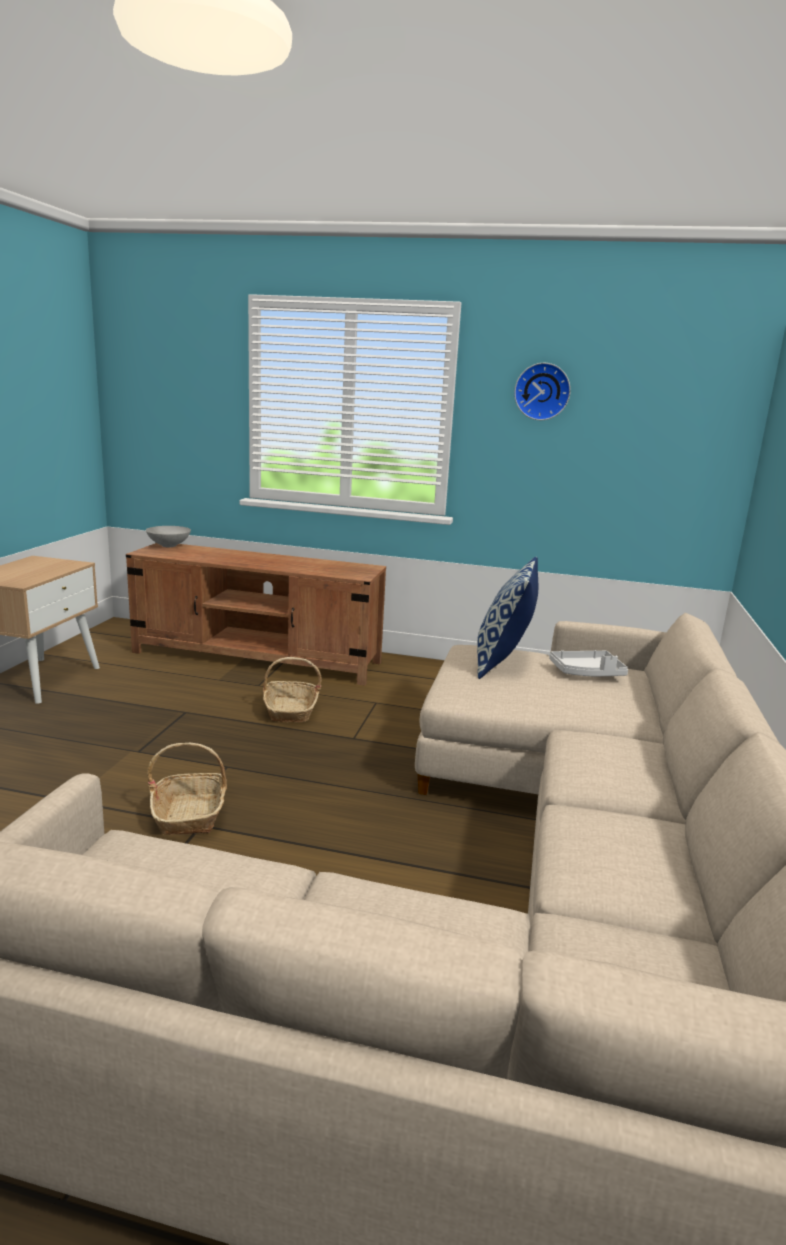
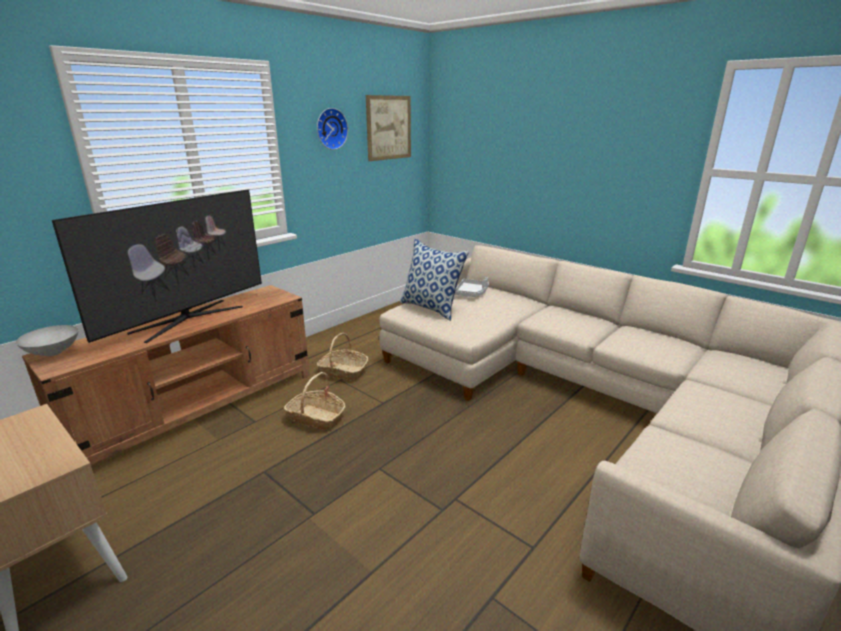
camera: 60 degrees left, 5 degrees up
basket [147,743,227,835] -> basket moved to [317,333,368,381]
none -> television [52,189,262,343]
none -> picture [366,95,411,161]

